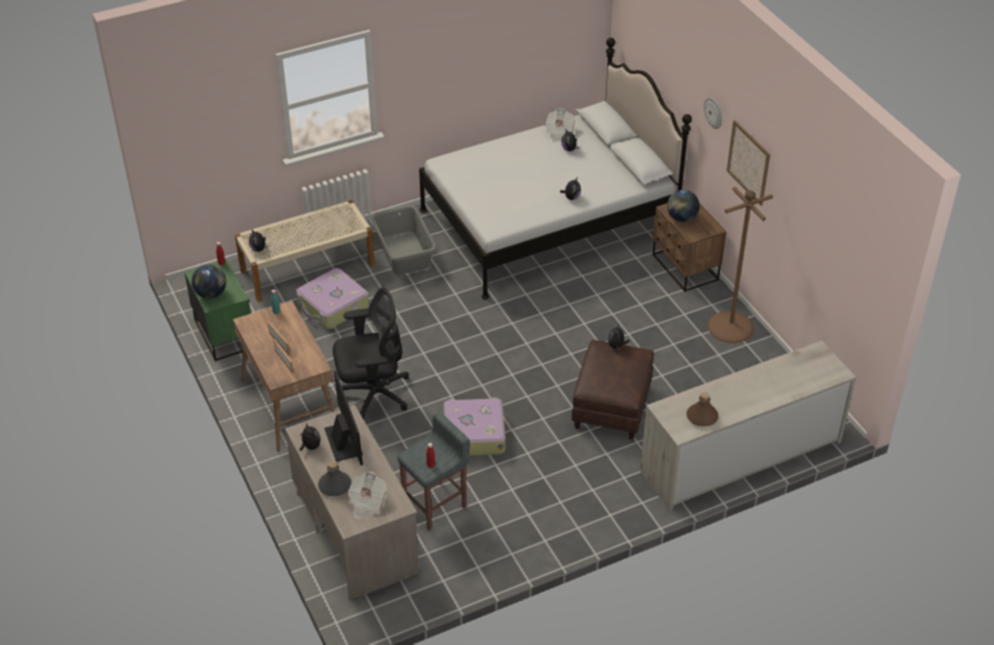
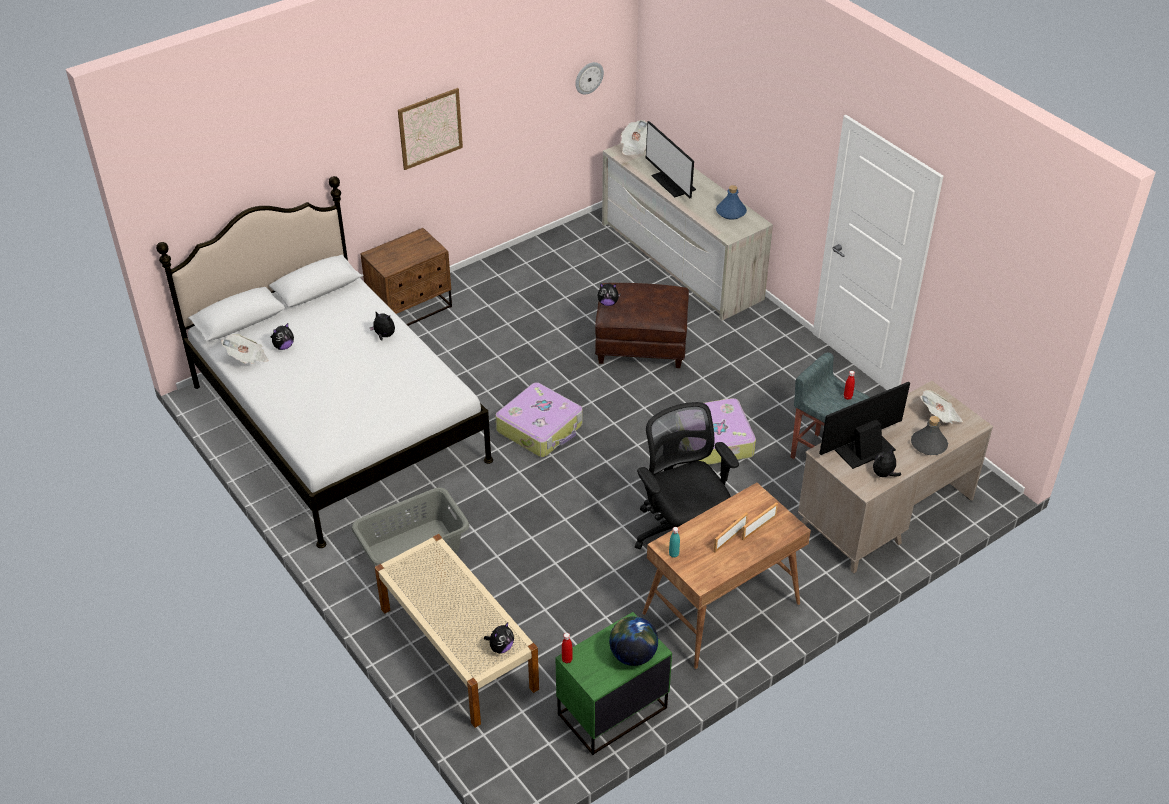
camera: 100 degrees left, 0 degrees up
suitcase [296,268,369,329] -> suitcase moved to [495,382,583,457]
globe [667,190,700,222] -> none
brown bottle [686,392,719,427] -> blue bottle [716,185,747,219]
wall clock [704,97,722,129] -> wall clock moved to [575,62,604,95]
brown clothes rack [708,187,773,343] -> none
none -> newspaper [620,120,647,155]
none -> monitor [646,121,696,199]

